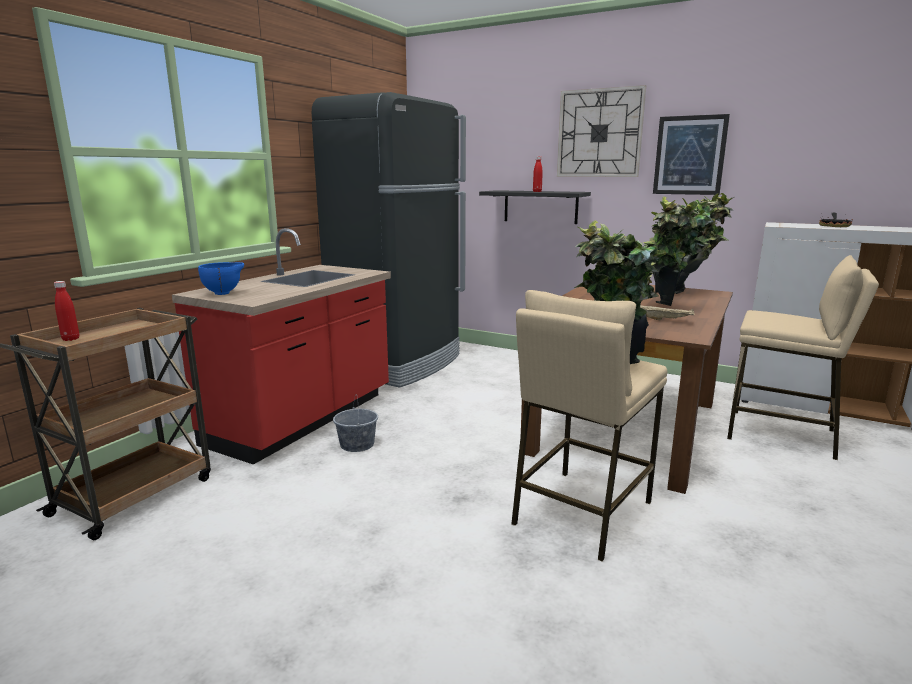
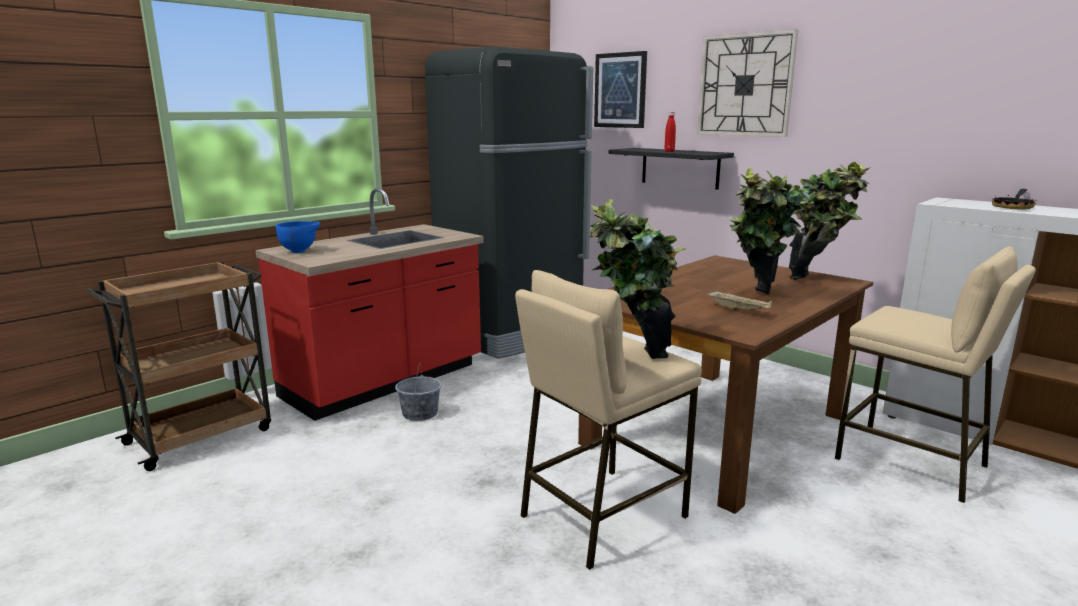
camera: 15 degrees right, 0 degrees up
red bottle [54,281,79,341] -> none
picture [653,114,730,195] -> picture moved to [594,51,647,128]

